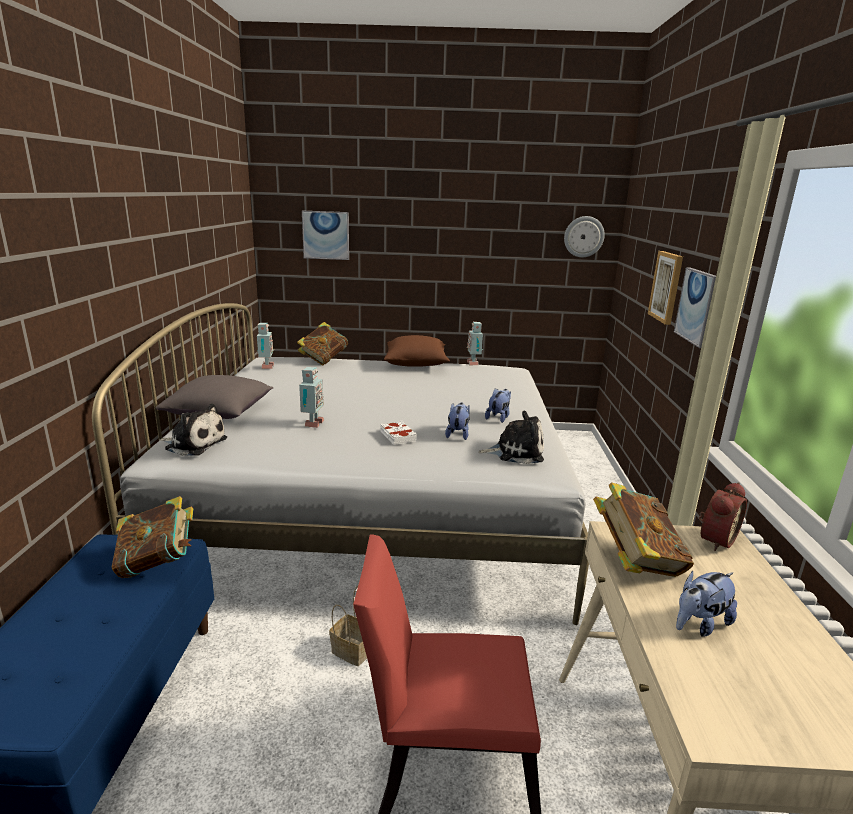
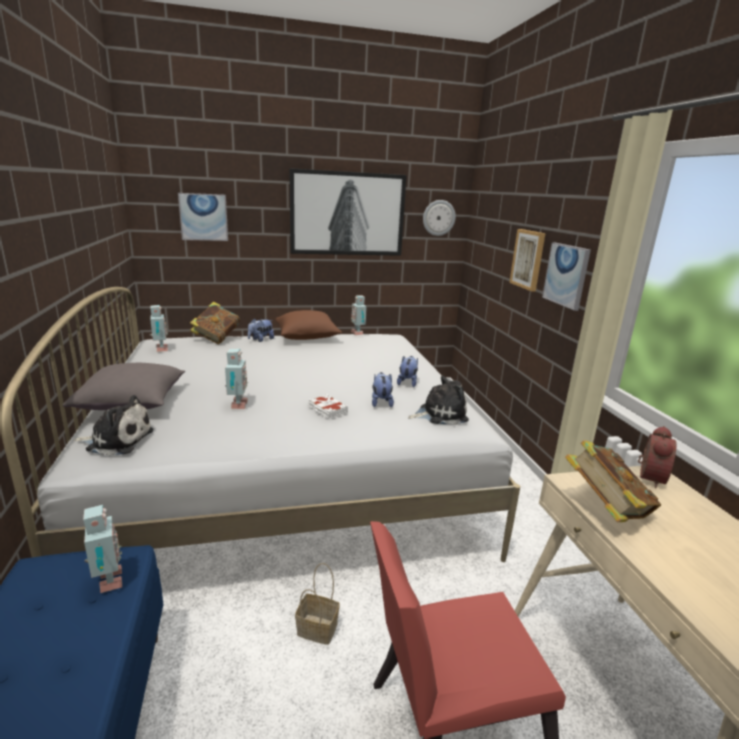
camera: 15 degrees left, 0 degrees up
book [112,496,193,578] -> toy robot [83,505,122,593]
plush toy [676,571,737,637] -> plush toy moved to [248,318,274,342]
none -> picture [290,168,407,256]

